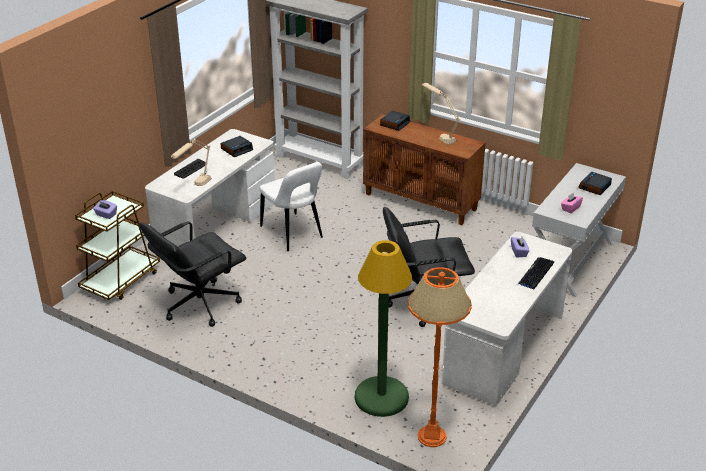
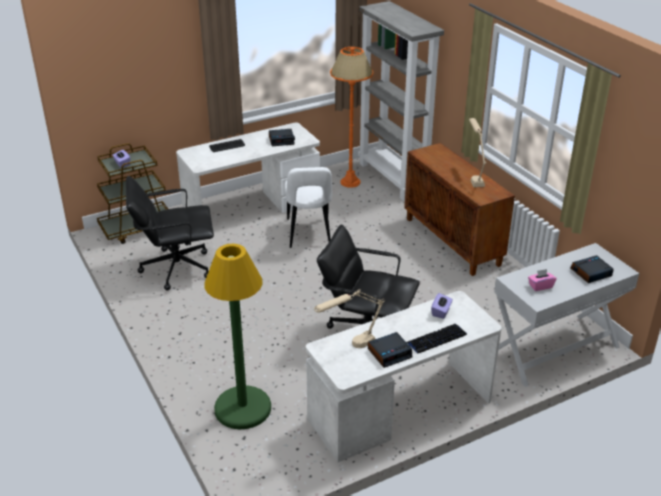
camera: 30 degrees right, 0 degrees up
beige table lamp [171,138,212,186] -> beige table lamp moved to [314,289,384,348]
alarm clock [380,111,410,131] -> alarm clock moved to [368,332,412,368]
orange floor lamp [408,267,472,447] -> orange floor lamp moved to [330,47,373,188]

